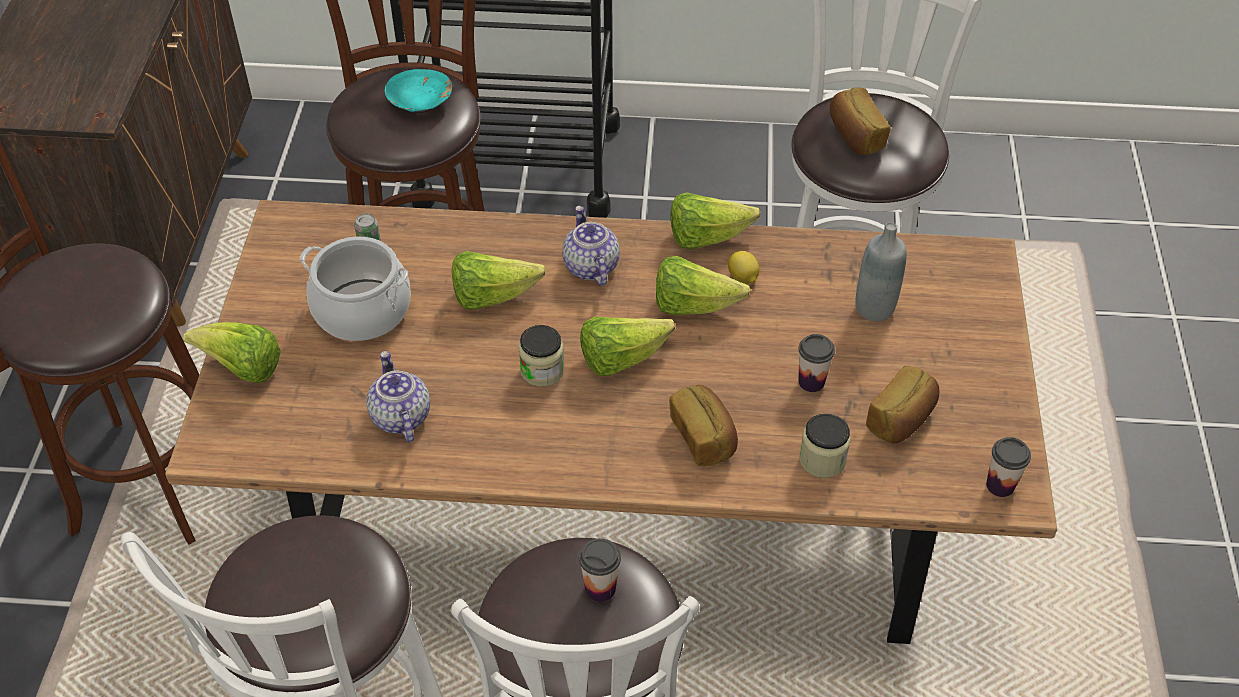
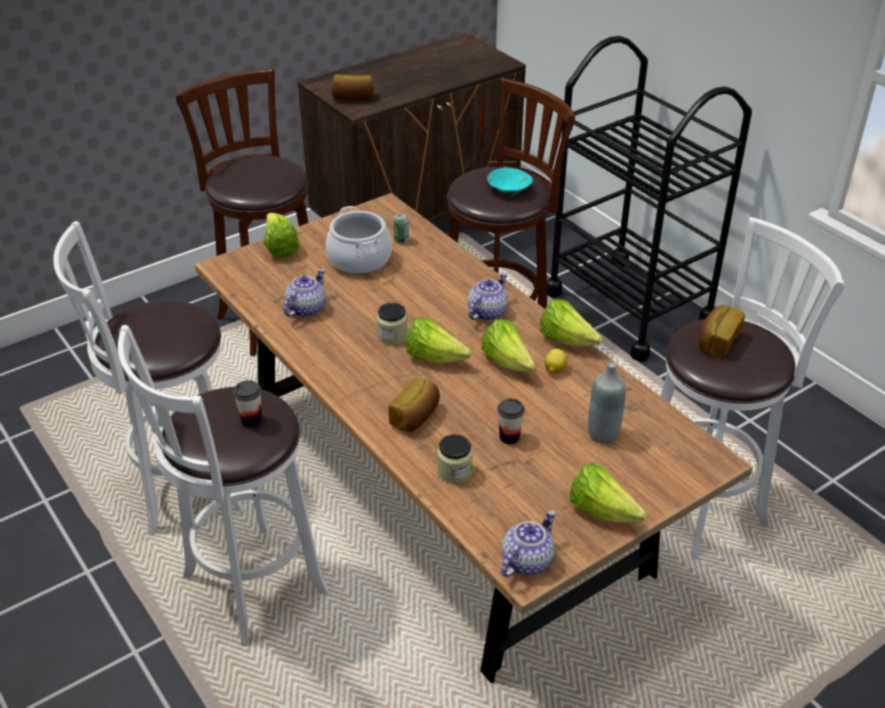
camera: 50 degrees right, 10 degrees down
lettuce [452,251,546,310] -> lettuce moved to [570,463,647,522]
bread [866,366,940,443] -> bread moved to [331,74,374,101]
cup [986,437,1031,497] -> teapot [501,510,556,577]

